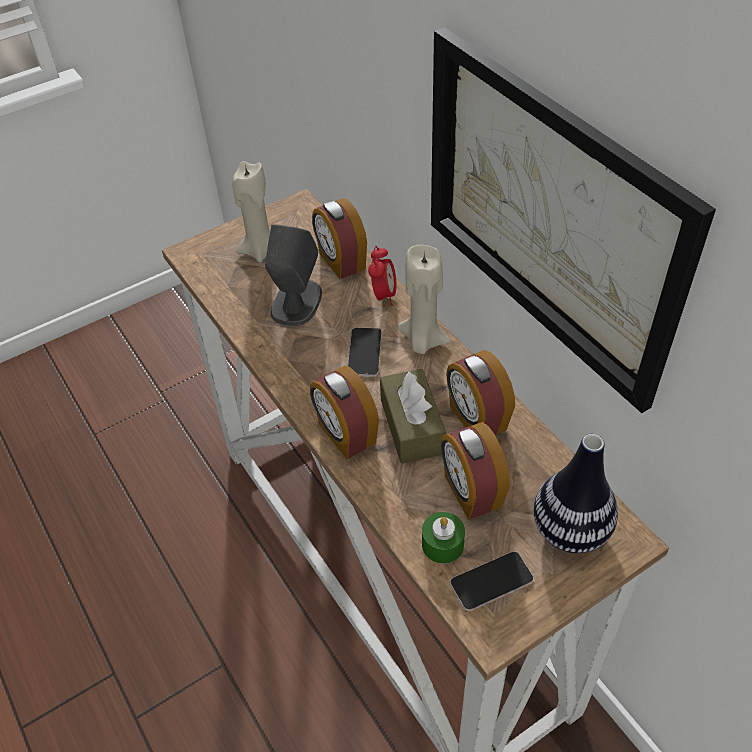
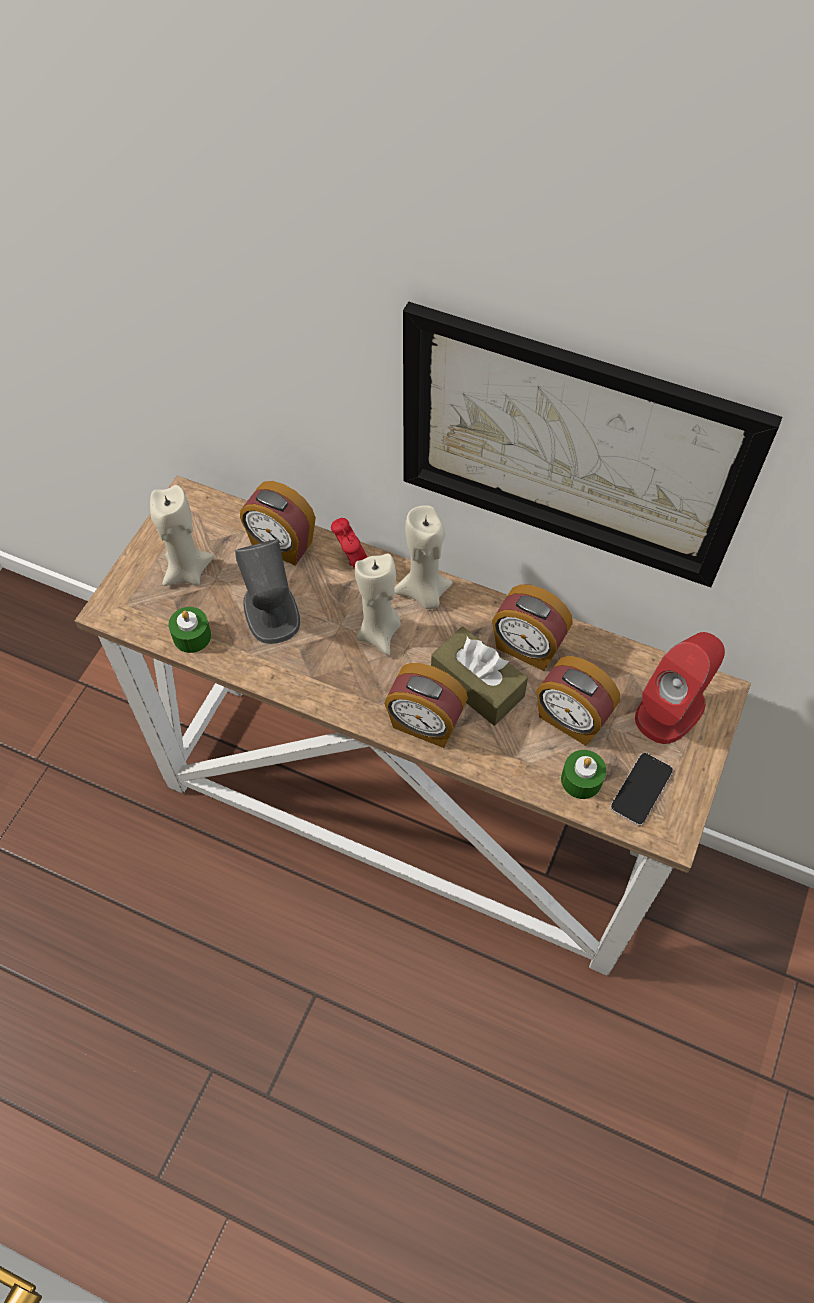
camera: 35 degrees left, 10 degrees up
phone [348,328,382,377] -> beige candle [355,553,401,656]
vase [533,434,618,553] -> red speaker [635,632,725,744]
none -> green candle [168,607,211,653]

